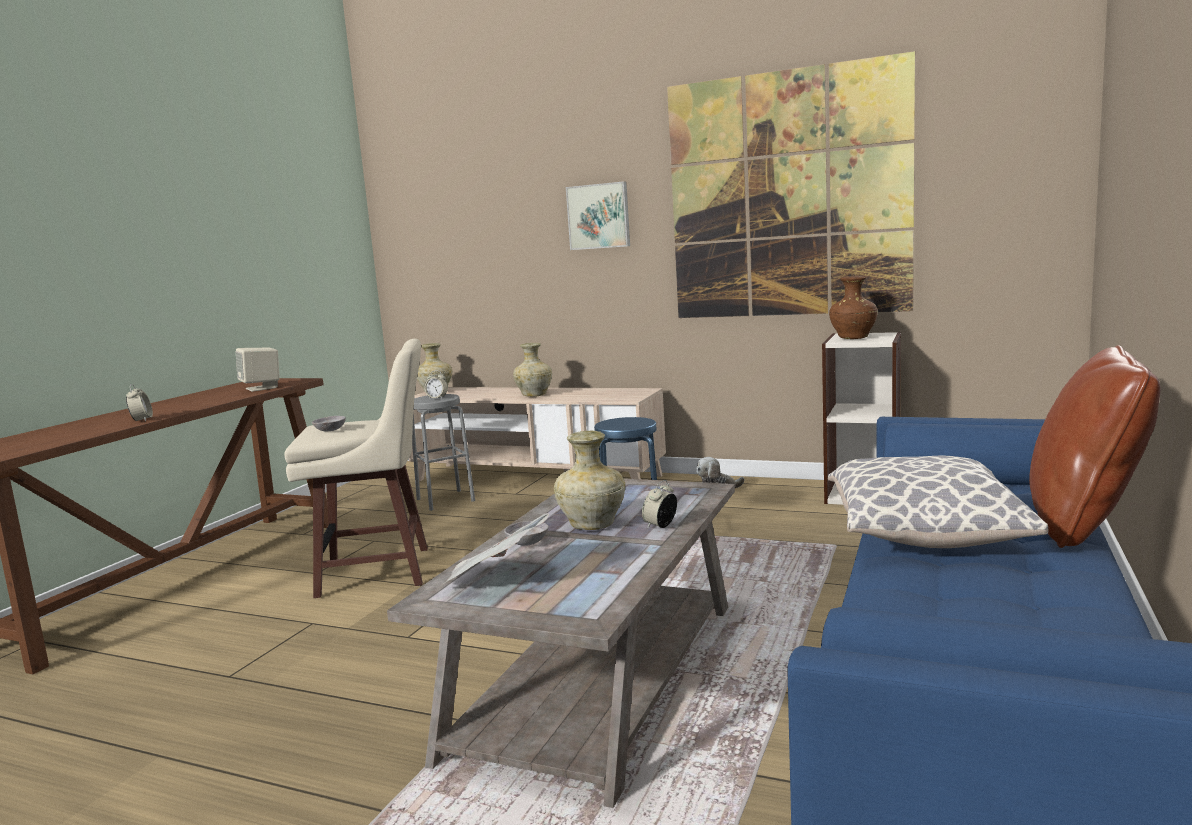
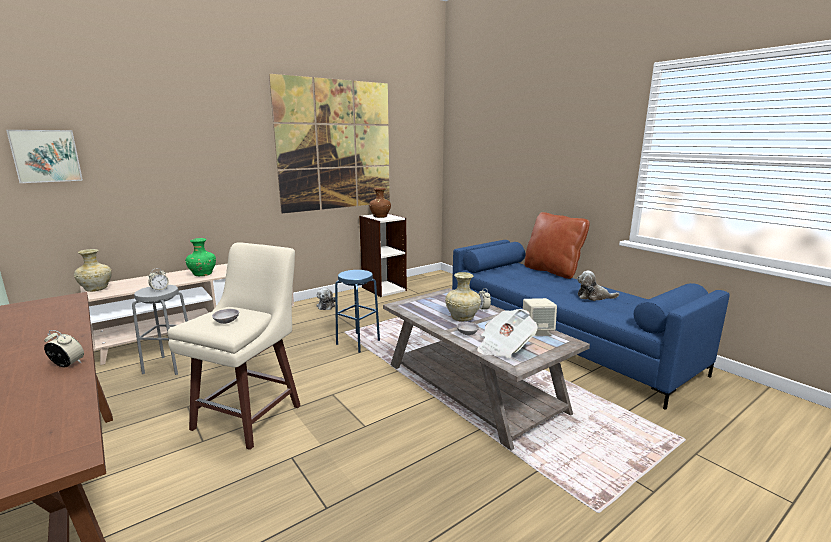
camera: 60 degrees left, 5 degrees up
beige speaker [236,348,280,392] -> beige speaker moved to [523,298,557,336]
beige vase [513,343,552,397] -> green vase [185,238,216,276]
picture [566,181,630,250] -> picture moved to [6,130,83,183]
pillow [828,455,1048,548] -> none
none -> plush toy [577,270,619,301]

